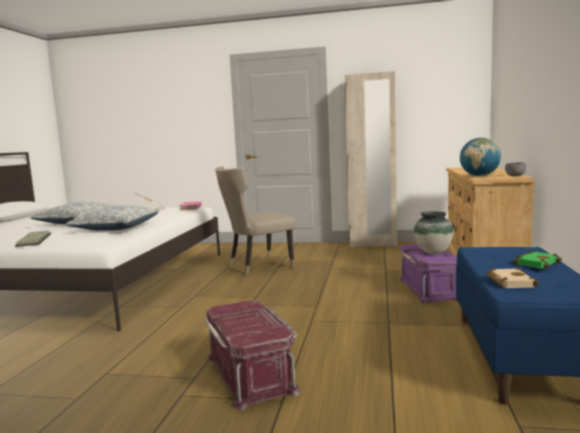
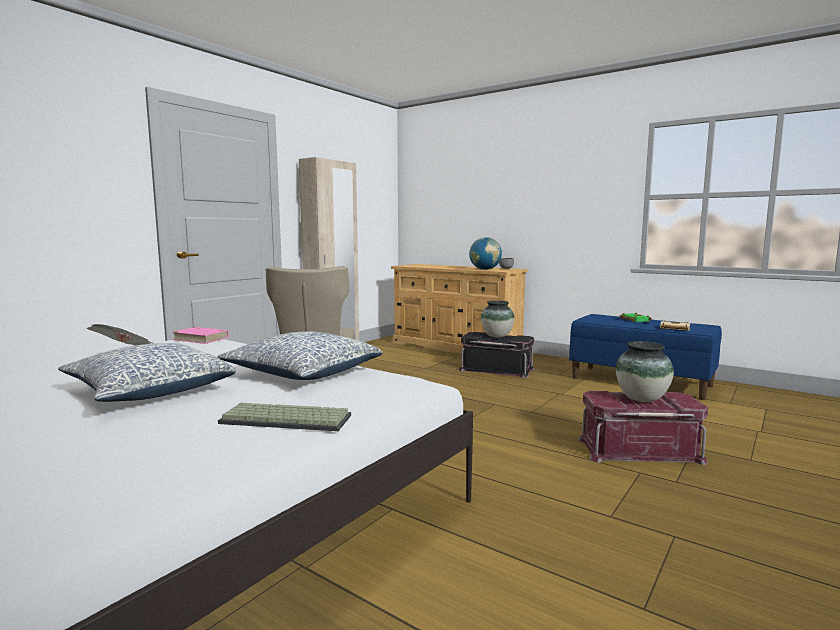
camera: 65 degrees left, 0 degrees up
purple storage box [399,244,458,304] -> black storage box [459,332,535,378]
none -> vase [616,341,674,402]

